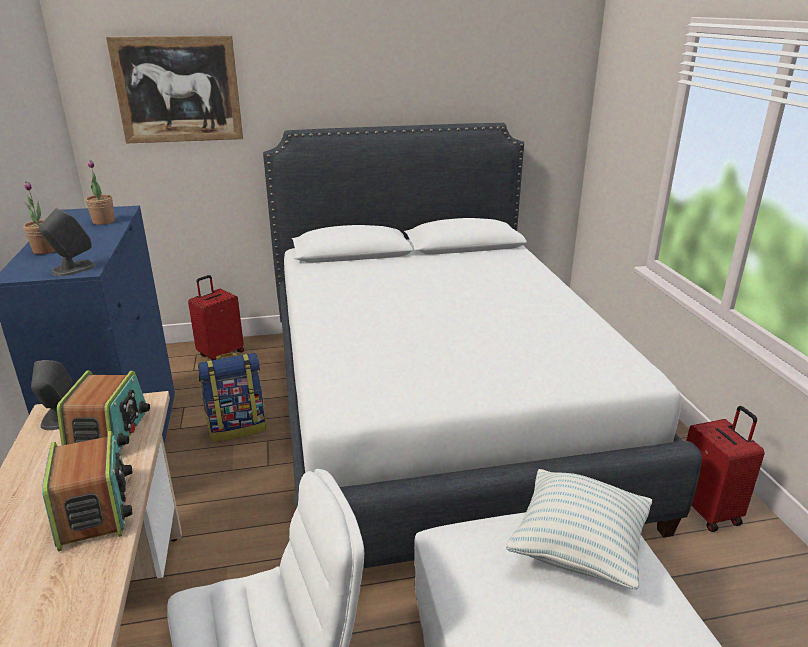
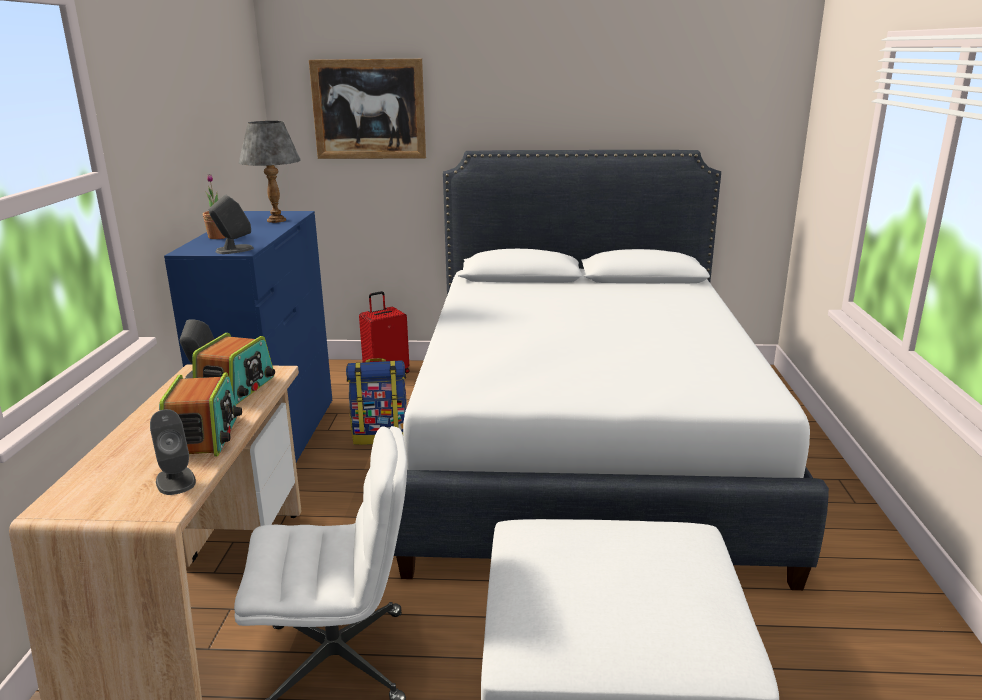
camera: 15 degrees right, 5 degrees down
potted plant [85,160,115,225] -> grey table lamp [239,121,301,223]
pillow [506,469,652,589] -> none
red suitcase [686,406,765,532] -> none
none -> grey speaker [150,409,196,495]

